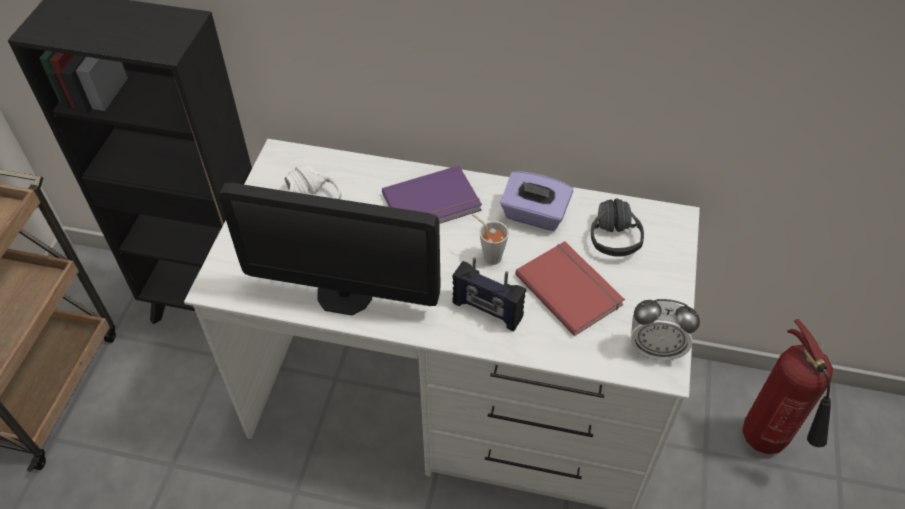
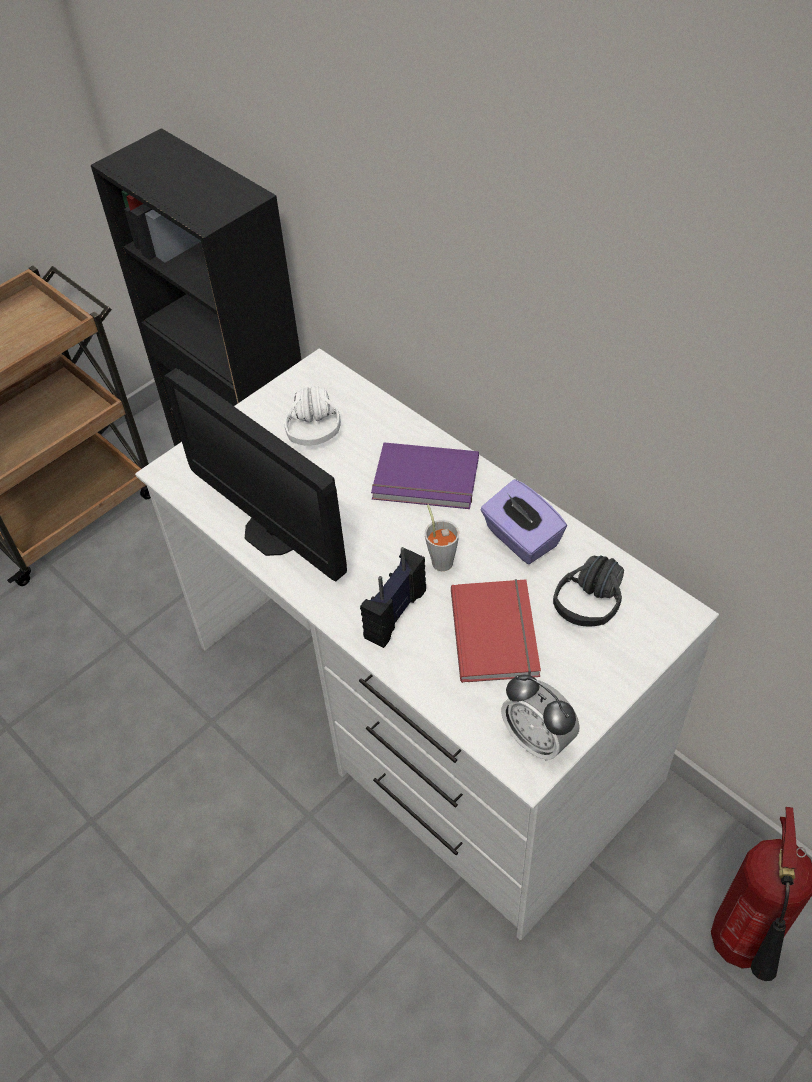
camera: 35 degrees right, 0 degrees up
radio [452,257,526,331] -> radio turned 60 degrees clockwise [360,547,426,648]

